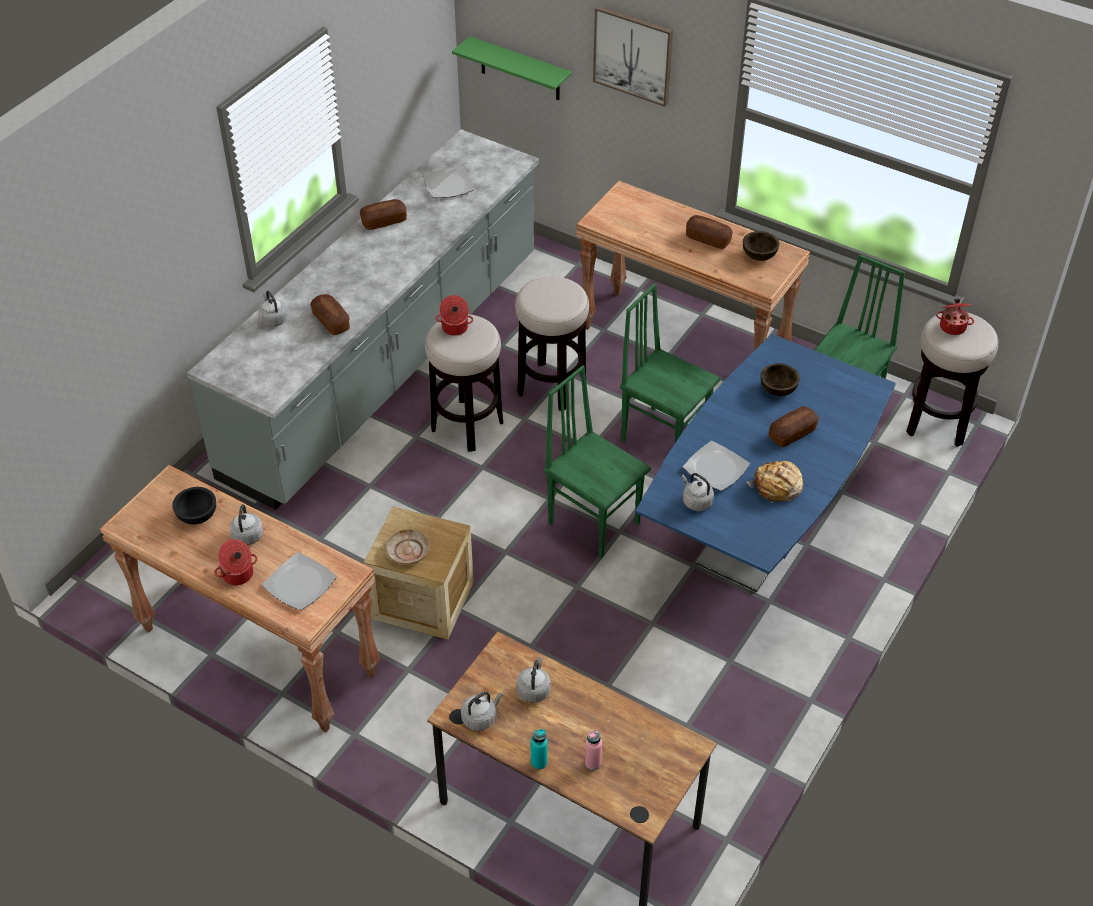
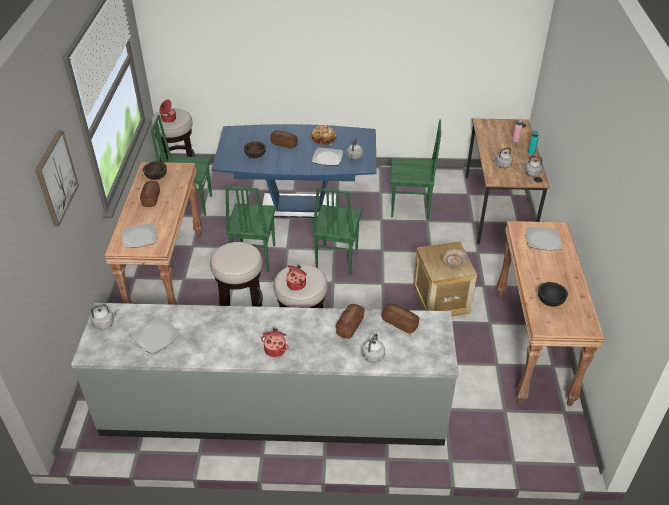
camera: 120 degrees left, 5 degrees down
cooking pot [214,539,258,585] -> cooking pot moved to [261,328,289,357]
grey kettle [230,504,263,545] -> grey kettle moved to [90,304,119,330]
bread [360,199,407,230] -> bread moved to [382,303,420,334]
green shelf [452,36,572,100] -> none
none -> plate [122,223,157,248]
none -> green chair [390,119,441,219]

